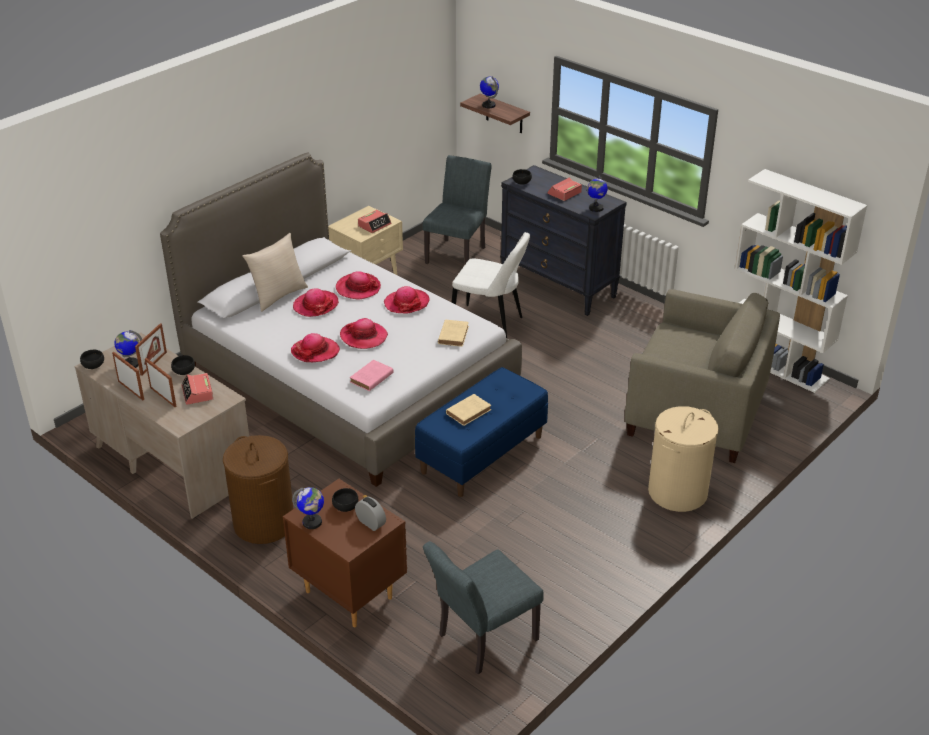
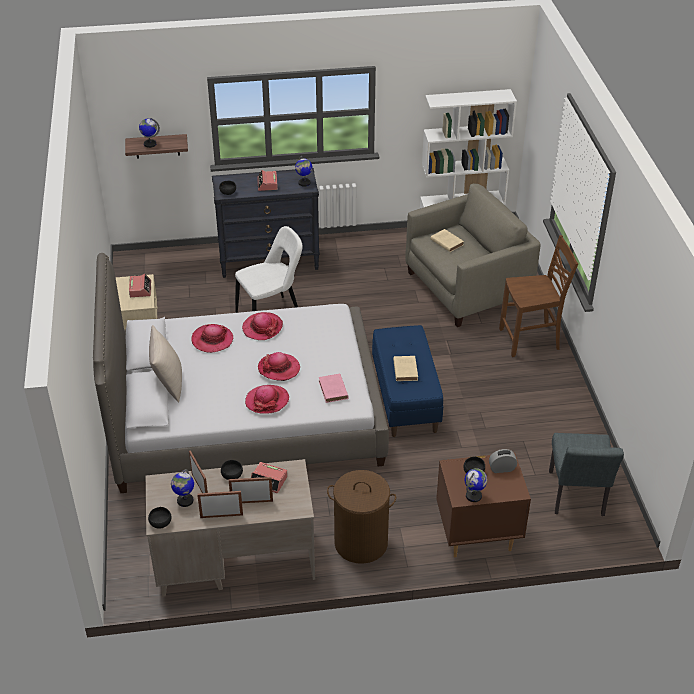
camera: 50 degrees left, 5 degrees up
hat [293,288,339,317] -> none
grey chair [423,155,491,265] -> none
beige book [438,320,469,347] -> beige book moved to [431,229,464,252]
beige laundry basket [648,406,719,512] -> brown chair [499,235,578,357]

